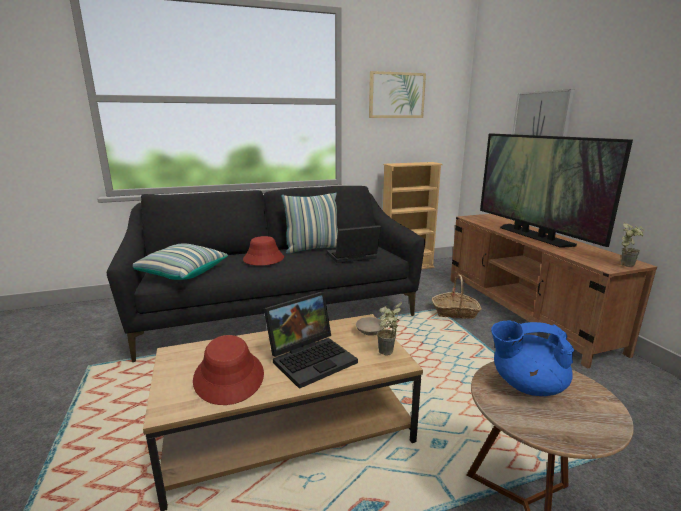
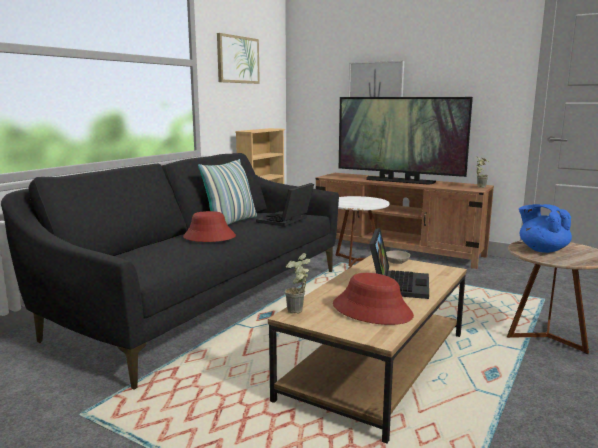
camera: 40 degrees left, 5 degrees down
pillow [133,244,228,280] -> none
potted plant [377,301,402,356] -> potted plant moved to [285,253,310,314]
basket [432,274,482,319] -> white side table [336,196,390,269]
blue teapot [491,321,574,396] -> blue teapot turned 90 degrees clockwise [519,204,572,253]

